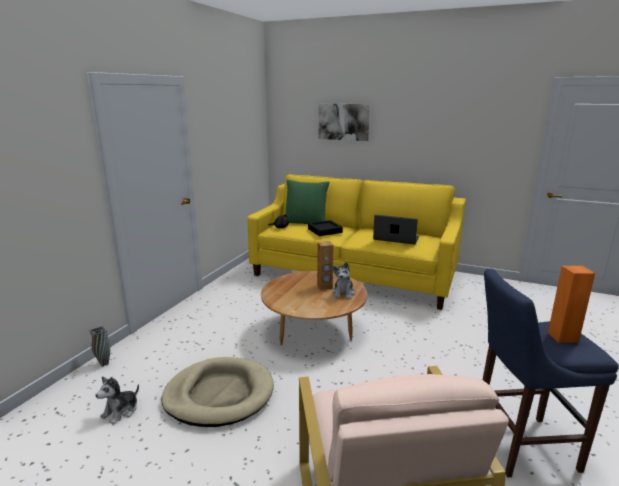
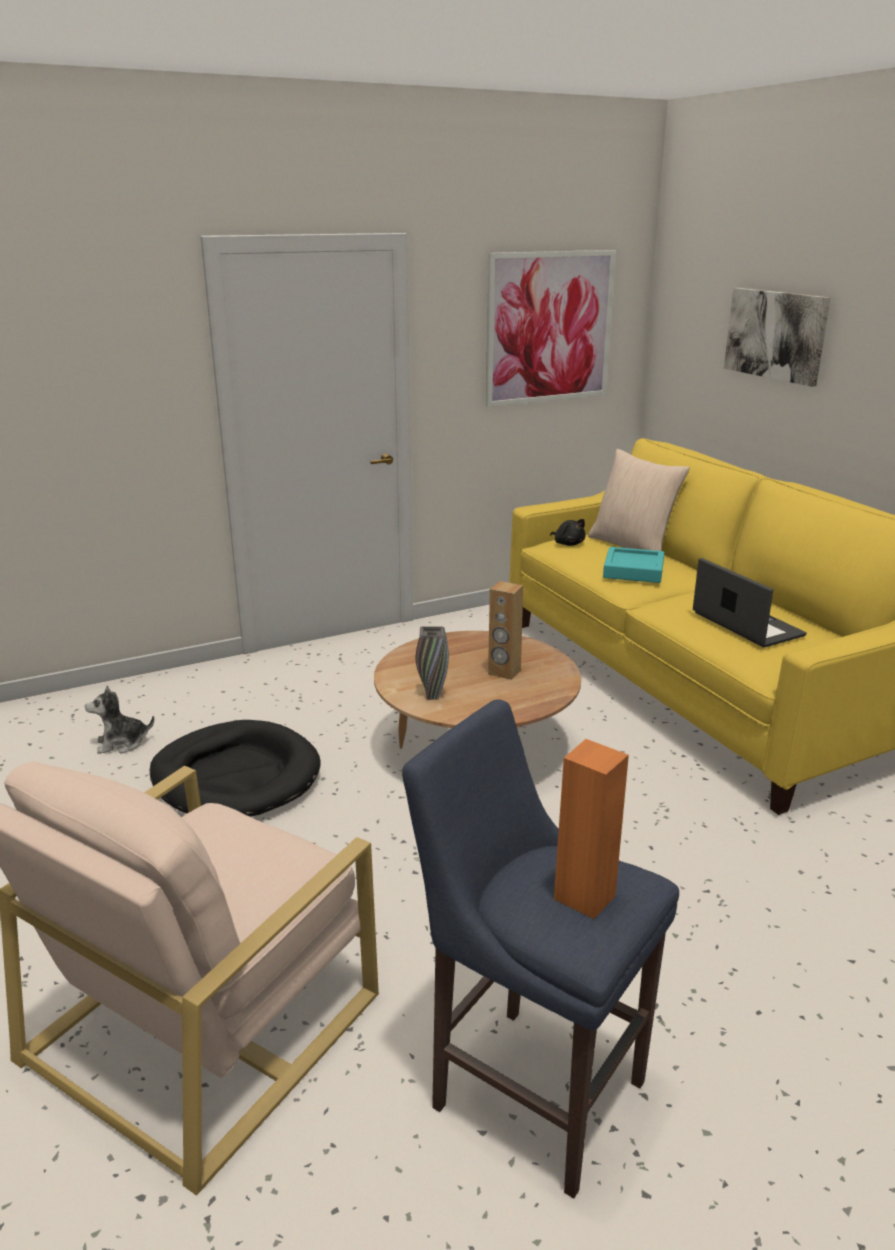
camera: 40 degrees right, 5 degrees up
grey vase [89,326,110,367] -> grey vase moved to [416,626,449,700]
beige dog bed [162,357,274,427] -> black dog bed [150,720,321,817]
green pillow [286,180,329,224] -> beige pillow [588,449,690,551]
black tray [308,220,343,236] -> turquoise tray [603,547,664,583]
plush toy [332,262,355,299] -> none
none -> picture [486,250,616,407]

